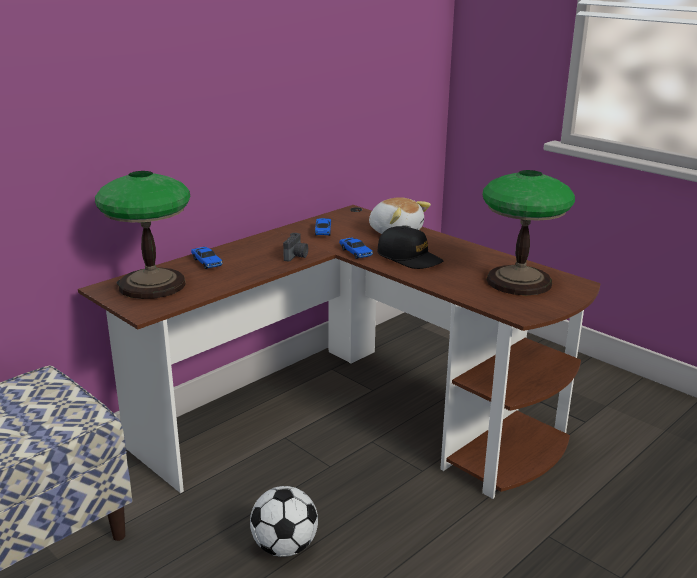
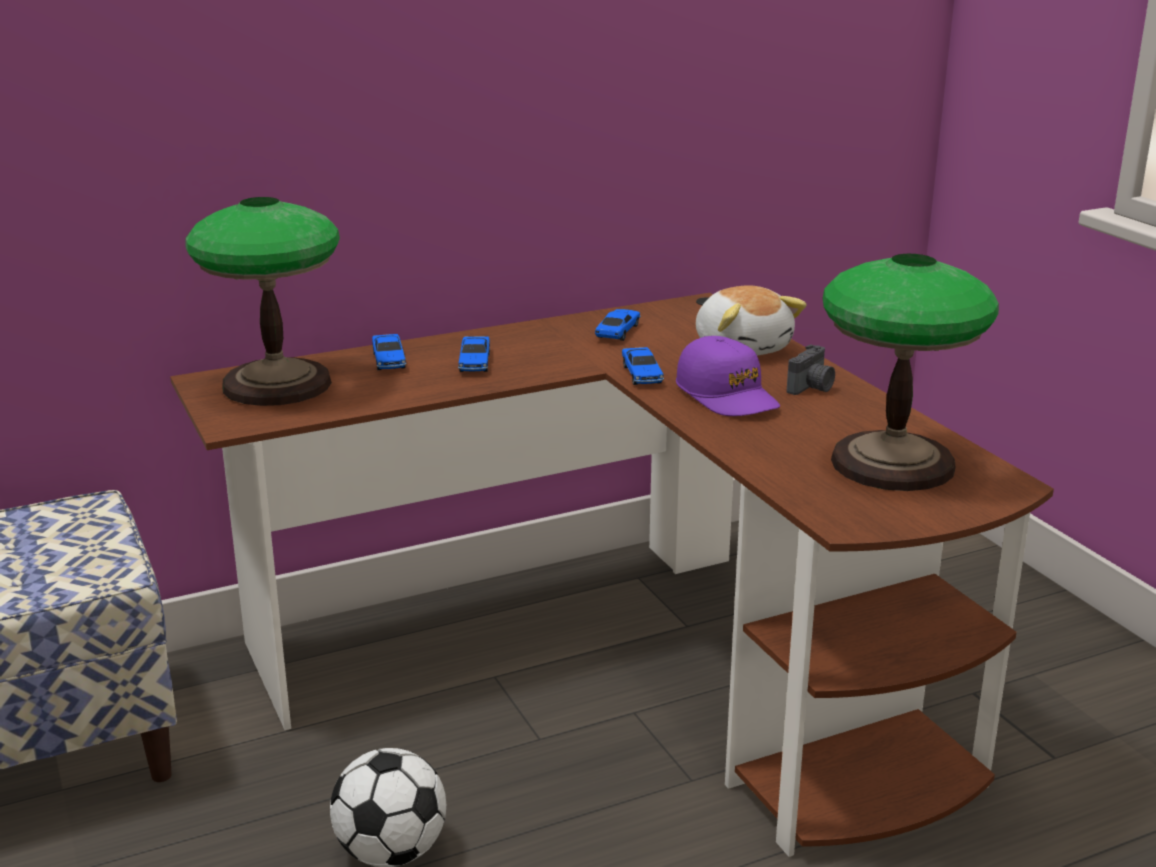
camera: 20 degrees right, 0 degrees up
camera [283,232,308,262] -> camera moved to [787,344,835,395]
black cap [377,226,444,269] -> purple cap [676,336,780,416]
none -> toy car [458,336,490,372]

